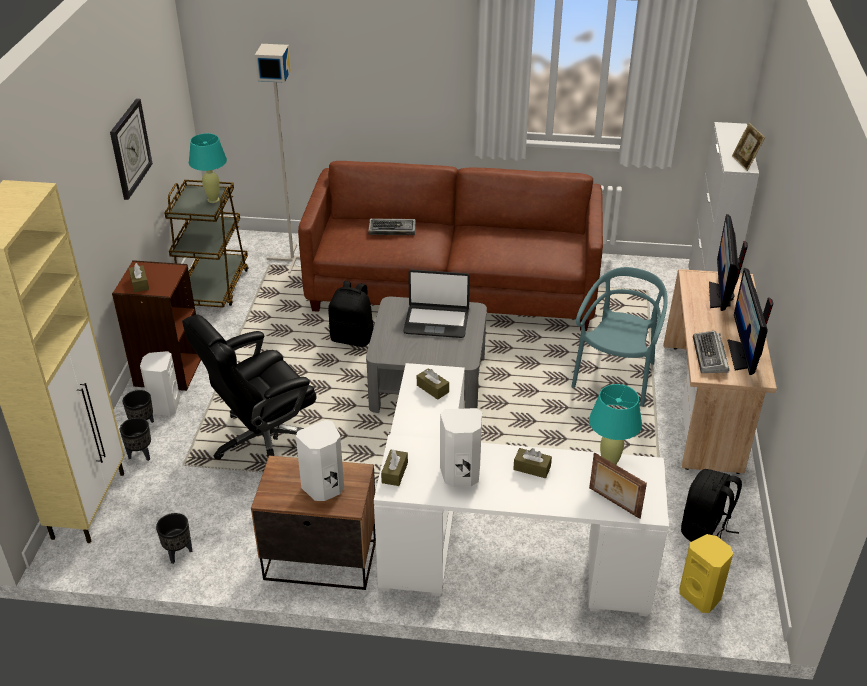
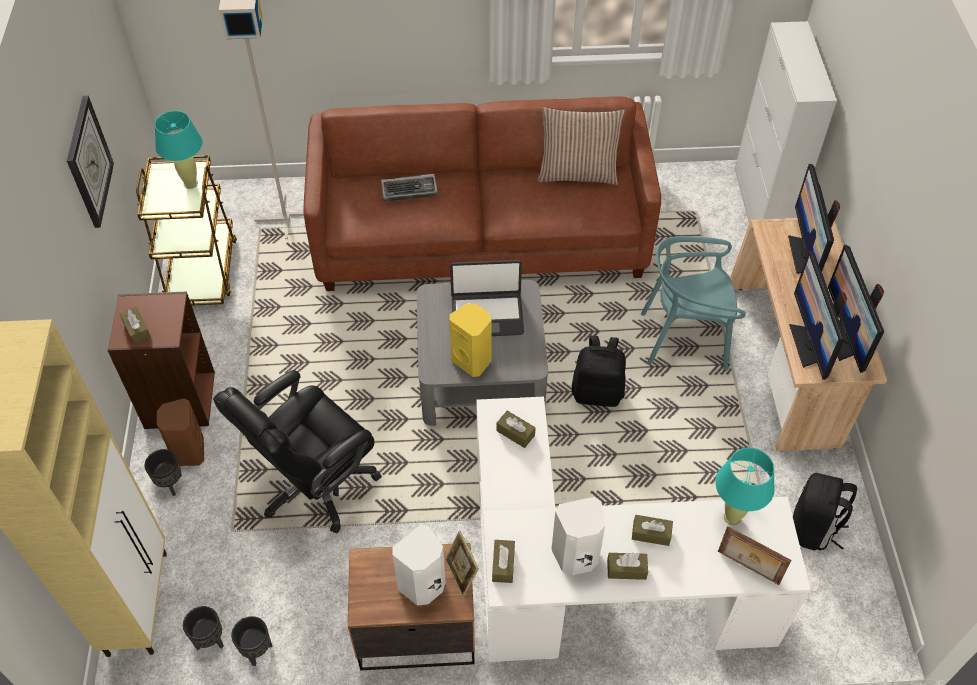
camera: 10 degrees left, 15 degrees up
black planter [120,418,151,461] -> black planter moved to [183,606,224,650]
white speaker [140,351,180,416] -> brown speaker [157,398,204,466]
black backpack [328,281,374,347] -> black backpack moved to [572,335,626,407]
turquoise chair [571,267,668,407] -> turquoise chair turned 105 degrees counterclockwise [641,236,746,370]
yellow speaker [679,534,733,613] -> yellow speaker moved to [450,303,492,377]
keyboard [693,331,729,373] -> monitor [789,251,847,380]
picture frame [732,123,765,171] -> picture frame moved to [445,531,479,597]
none -> pillow [538,107,625,185]
none -> brown tissue box [607,553,648,580]

